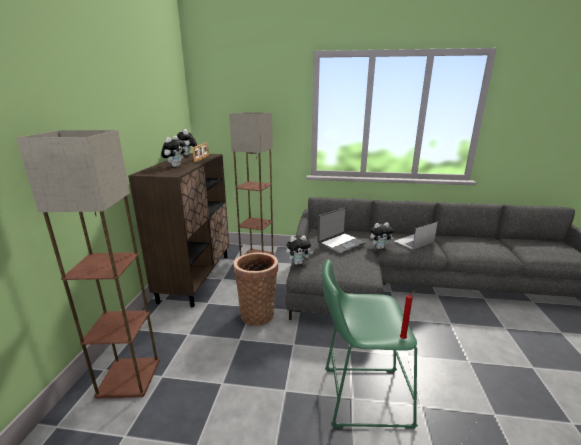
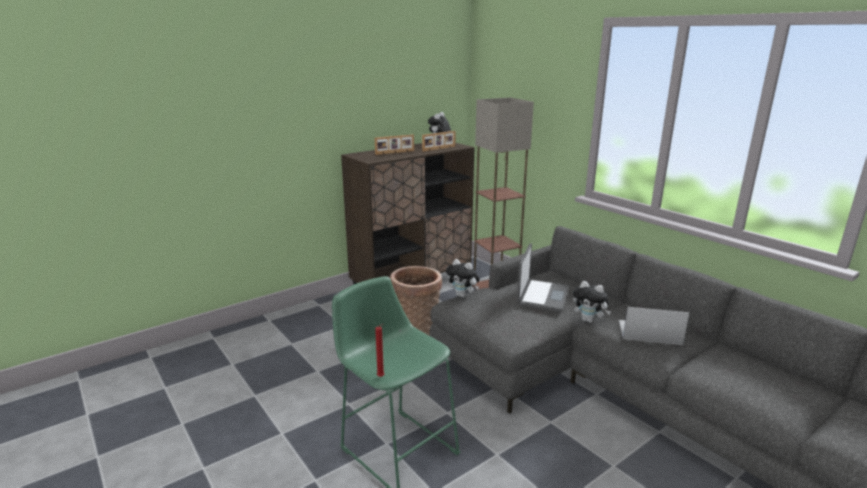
camera: 45 degrees right, 0 degrees up
floor lamp [16,130,160,399] -> none
plush toy [161,136,185,167] -> picture frame [375,135,414,155]
laptop [317,207,366,255] -> laptop turned 75 degrees counterclockwise [517,243,569,312]

